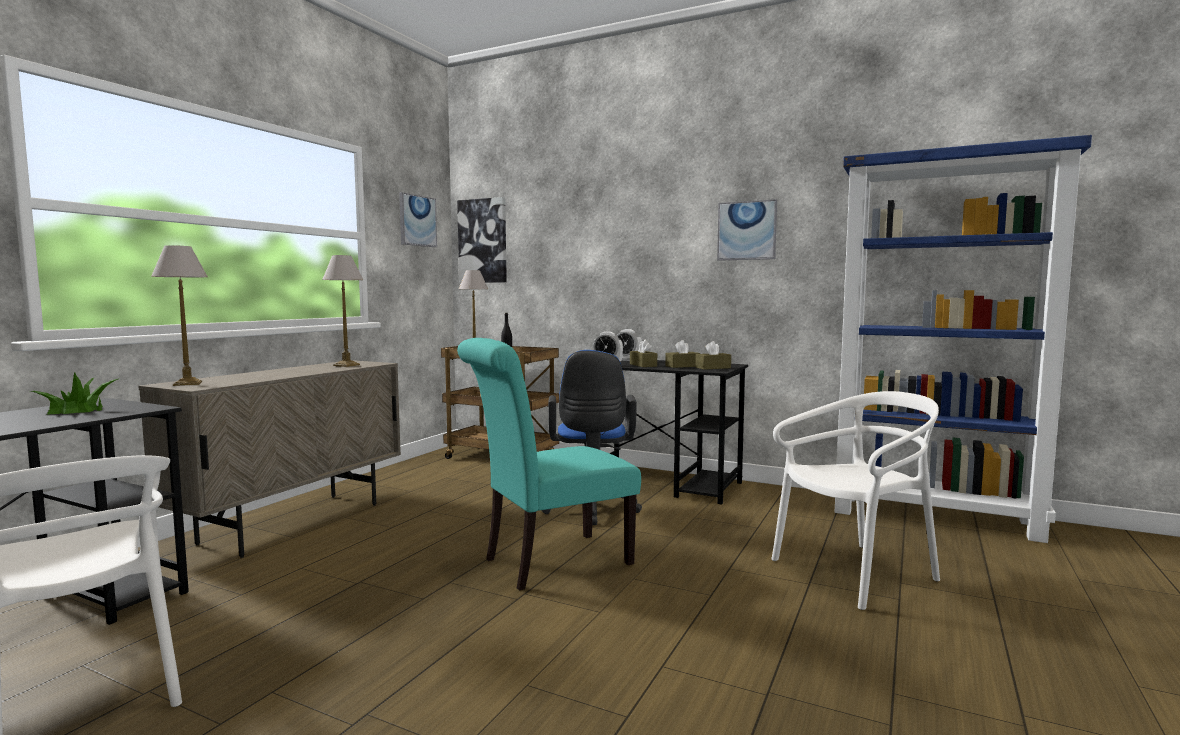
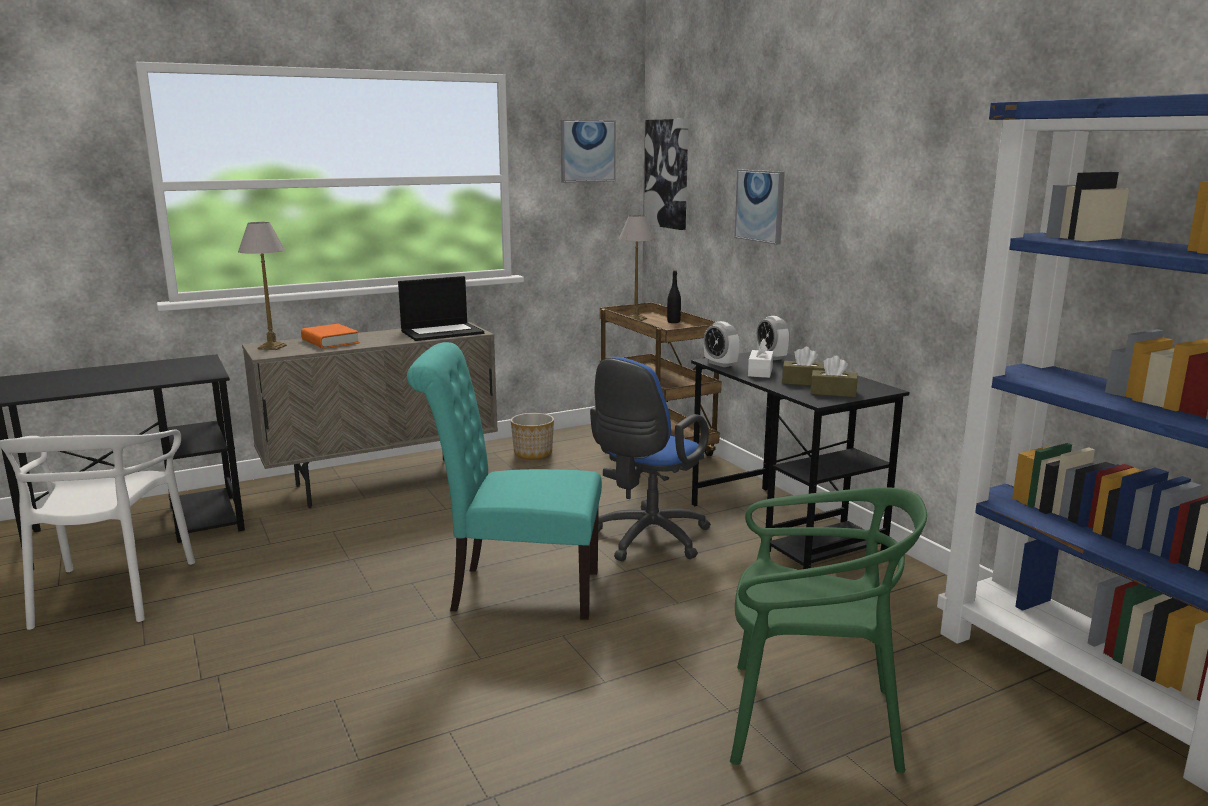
camera: 35 degrees right, 10 degrees up
potted plant [30,372,120,415] -> none
table lamp [322,255,363,367] -> laptop [398,276,484,341]
brown tissue box [630,339,657,367] -> white tissue box [748,338,773,378]
picture [717,199,777,261] -> picture moved to [734,170,785,245]
white chair [771,391,940,610] -> green chair [730,487,927,773]
none -> orange book [301,324,360,348]
none -> planter [511,413,554,459]

